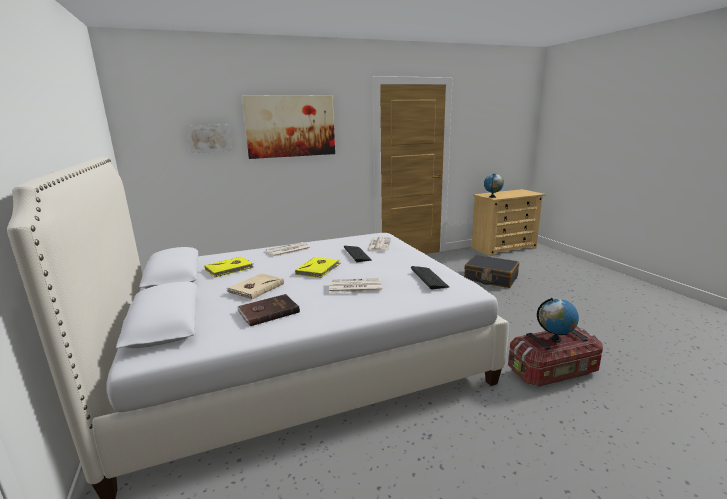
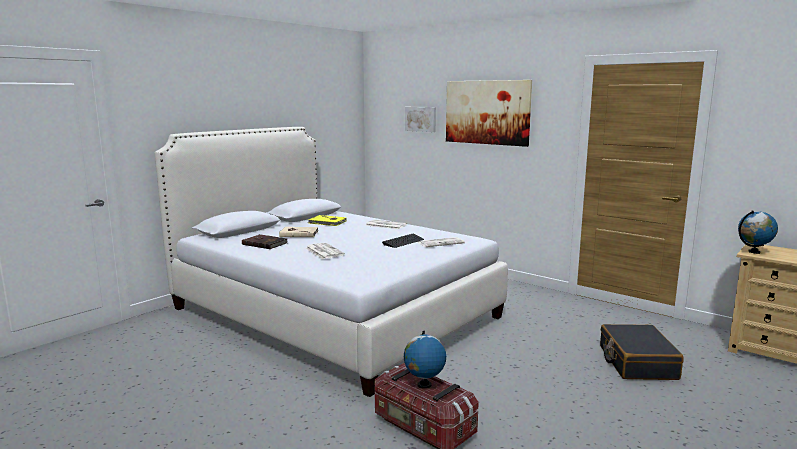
camera: 60 degrees right, 5 degrees down
yellow book [295,257,341,278] -> none
keyboard [411,266,449,289] -> none

